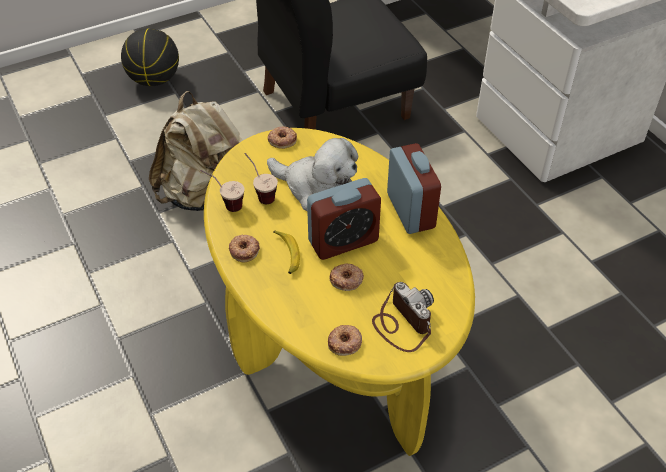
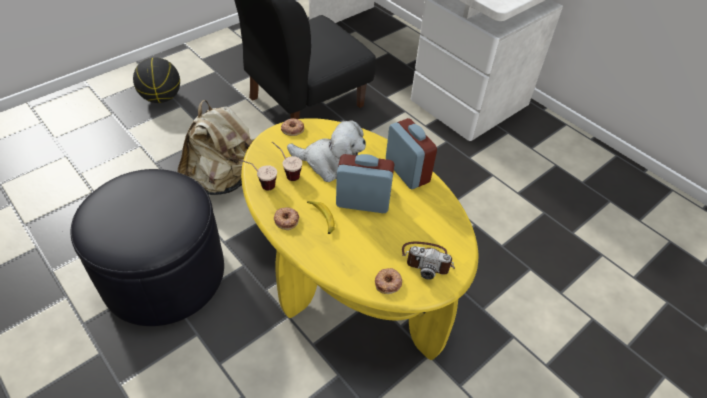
camera: 15 degrees left, 0 degrees up
alarm clock [307,178,381,260] -> alarm clock turned 135 degrees counterclockwise [336,154,395,213]
donut [329,263,364,291] -> none
camera [372,282,434,352] -> camera turned 150 degrees clockwise [402,242,455,280]
none -> black ottoman [70,169,224,326]

